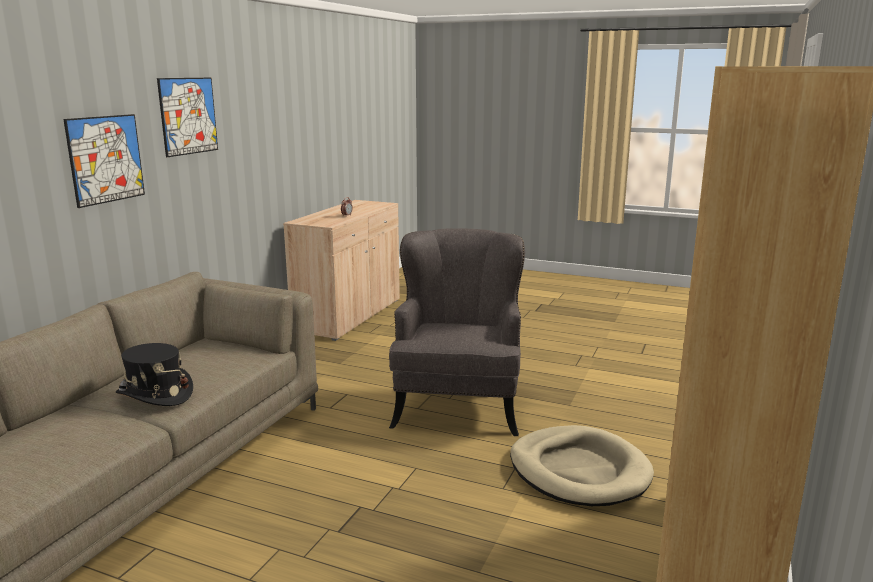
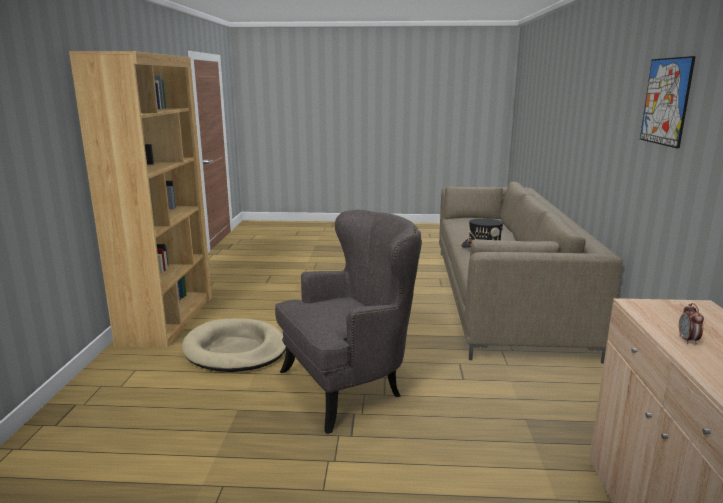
camera: 160 degrees right, 0 degrees up
picture [63,114,145,208] -> none
grey armchair [389,228,525,436] -> grey armchair turned 105 degrees counterclockwise [275,210,422,434]

